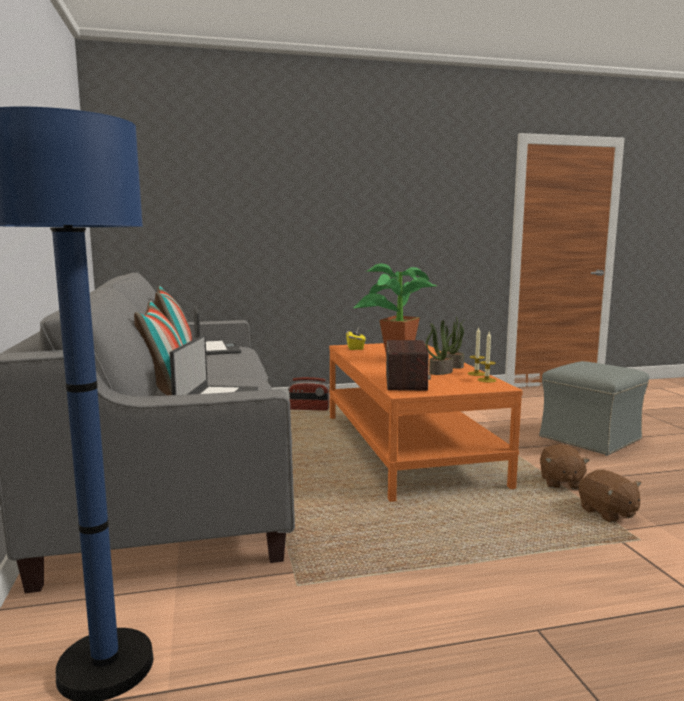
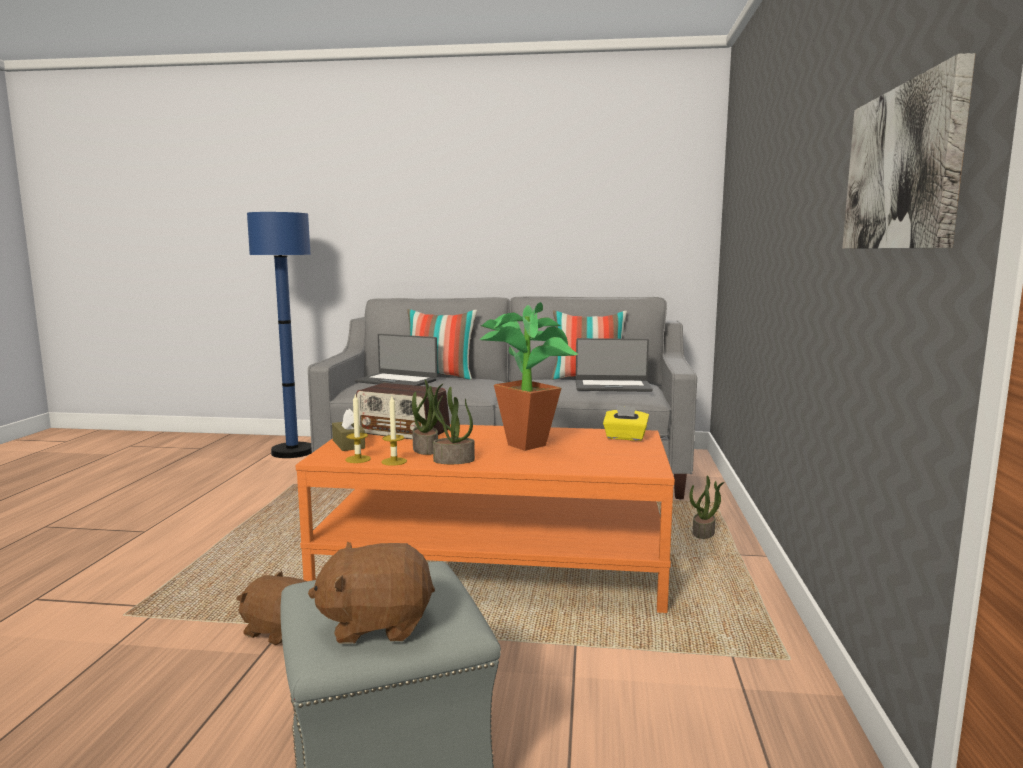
camera: 110 degrees right, 0 degrees up
radio [288,377,330,411] -> potted plant [689,476,725,539]
brown plush toy [579,470,641,522] -> brown plush toy moved to [308,542,435,644]
none -> brown tissue box [332,409,365,451]
none -> picture [842,53,976,249]

